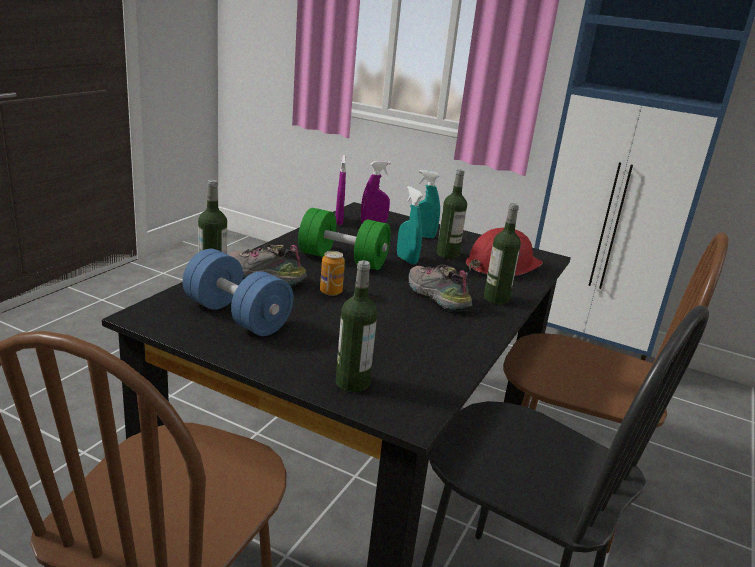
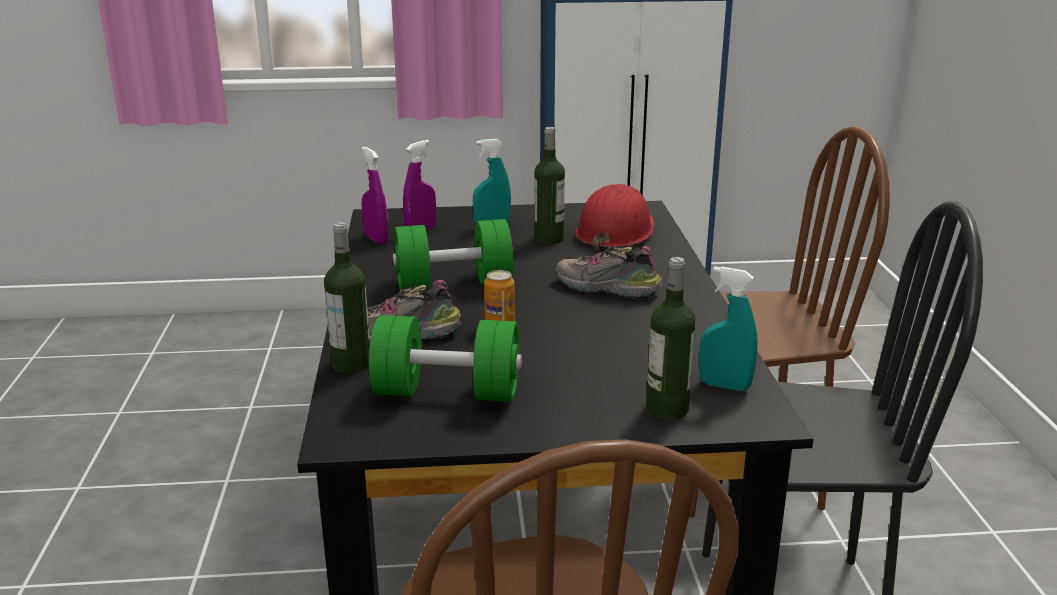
camera: 30 degrees left, 0 degrees up
blue dumbbell [183,249,293,336] -> green dumbbell [369,315,522,402]
turquoise spray bottle [397,186,423,265] -> turquoise spray bottle moved to [699,266,758,391]
bottle [484,203,521,305] -> none

